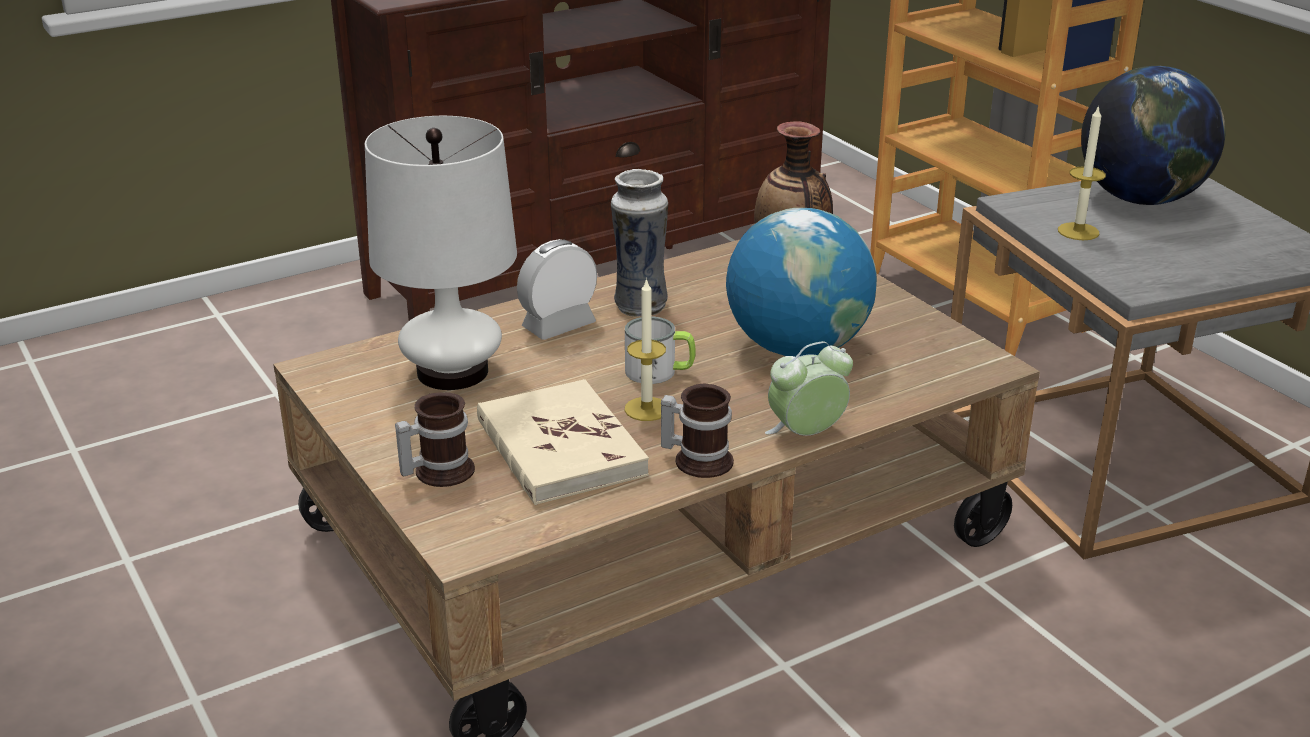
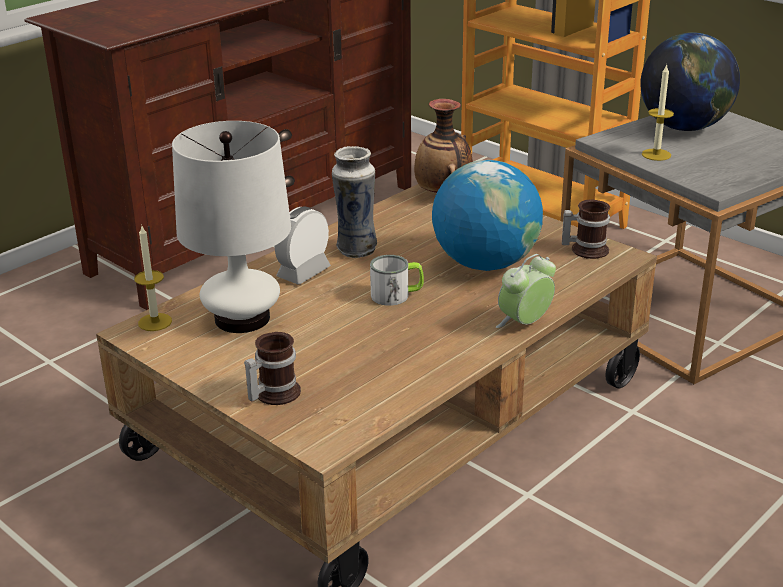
camera: 15 degrees left, 0 degrees up
beige book [477,379,649,505] -> none
candle [624,278,666,421] -> candle moved to [134,226,172,331]
mug [661,384,734,478] -> mug moved to [562,200,610,259]

